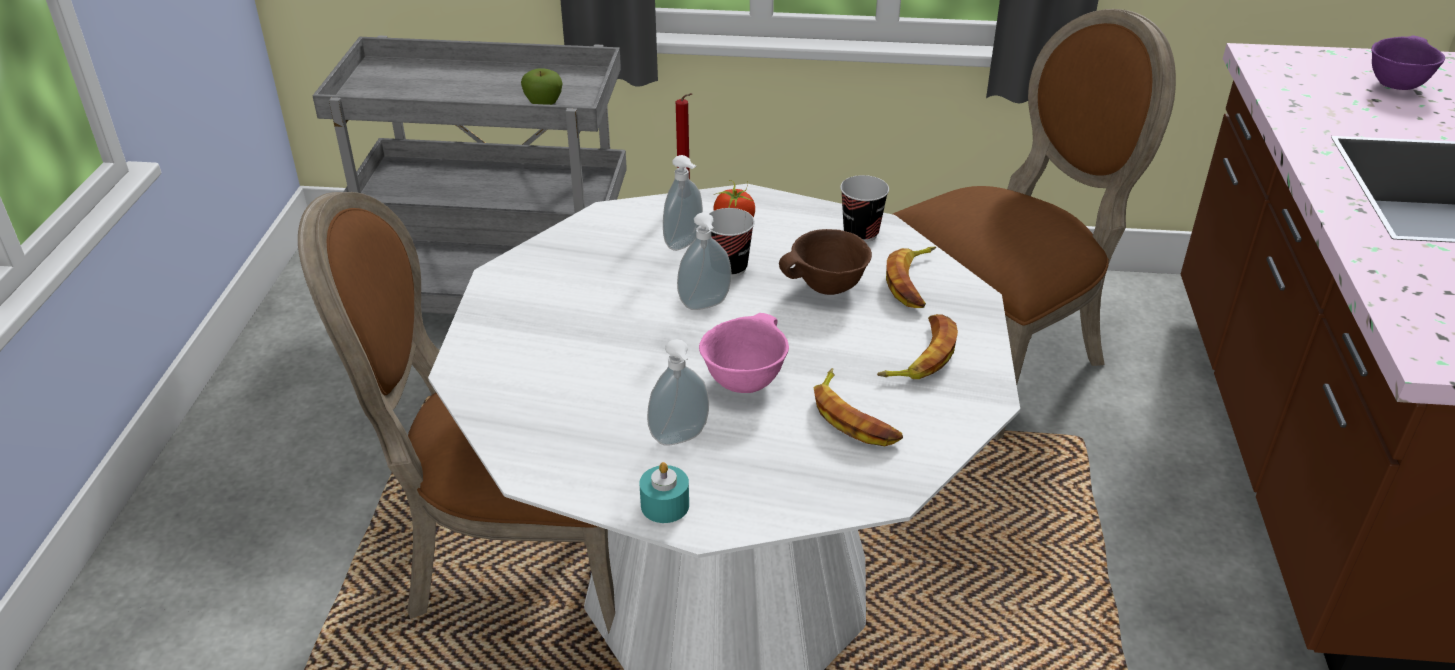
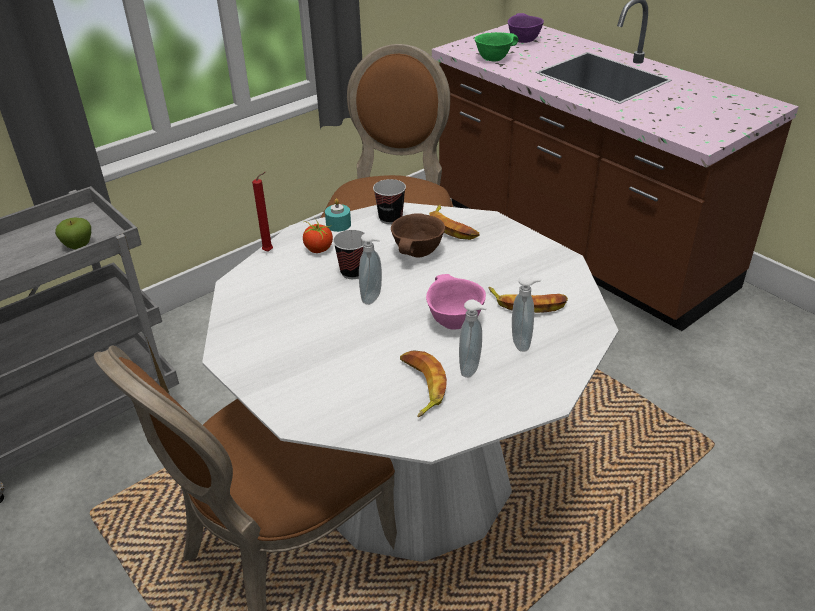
camera: 45 degrees left, 0 degrees up
turquoise candle [640,462,689,523] -> turquoise candle moved to [325,199,351,232]
soap dispenser [663,155,703,251] -> soap dispenser moved to [512,275,542,352]
banana [877,314,958,379] -> banana moved to [400,350,447,417]
none -> green bowl [475,32,519,62]

